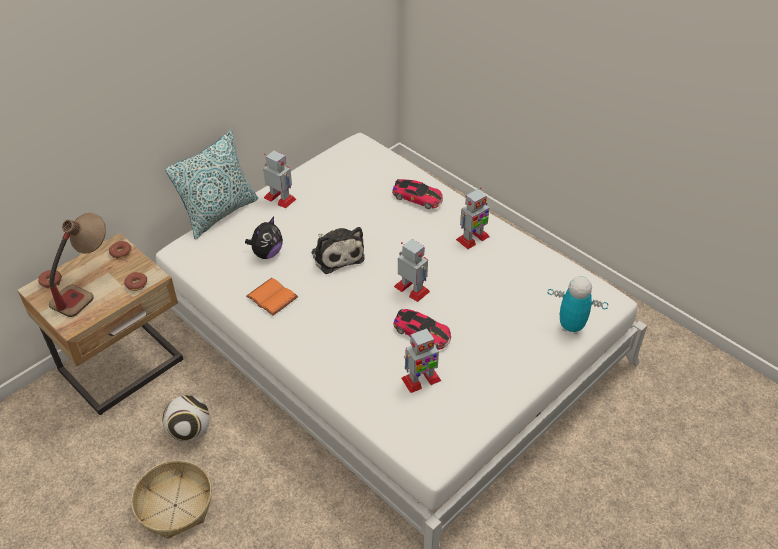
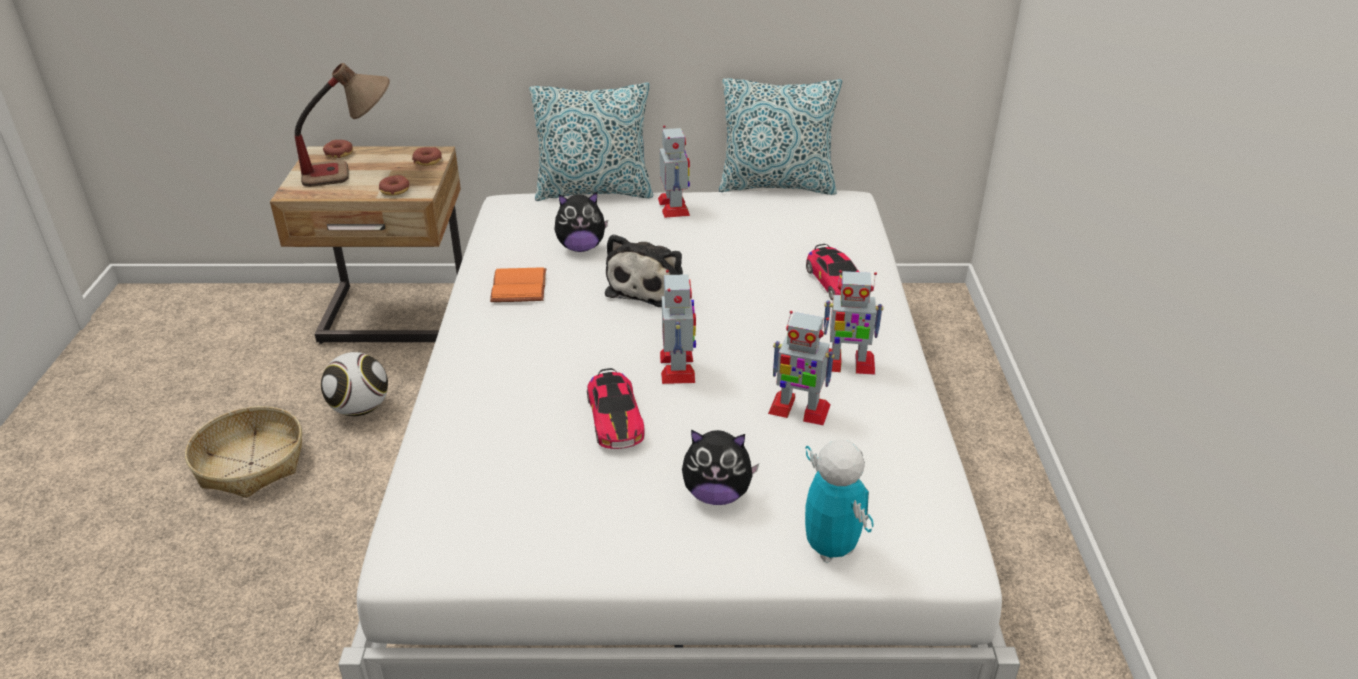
camera: 45 degrees right, 10 degrees down
toy robot [401,327,441,393] -> toy robot moved to [768,311,835,425]
none -> plush toy [682,430,759,505]
none -> pillow [719,78,842,195]

